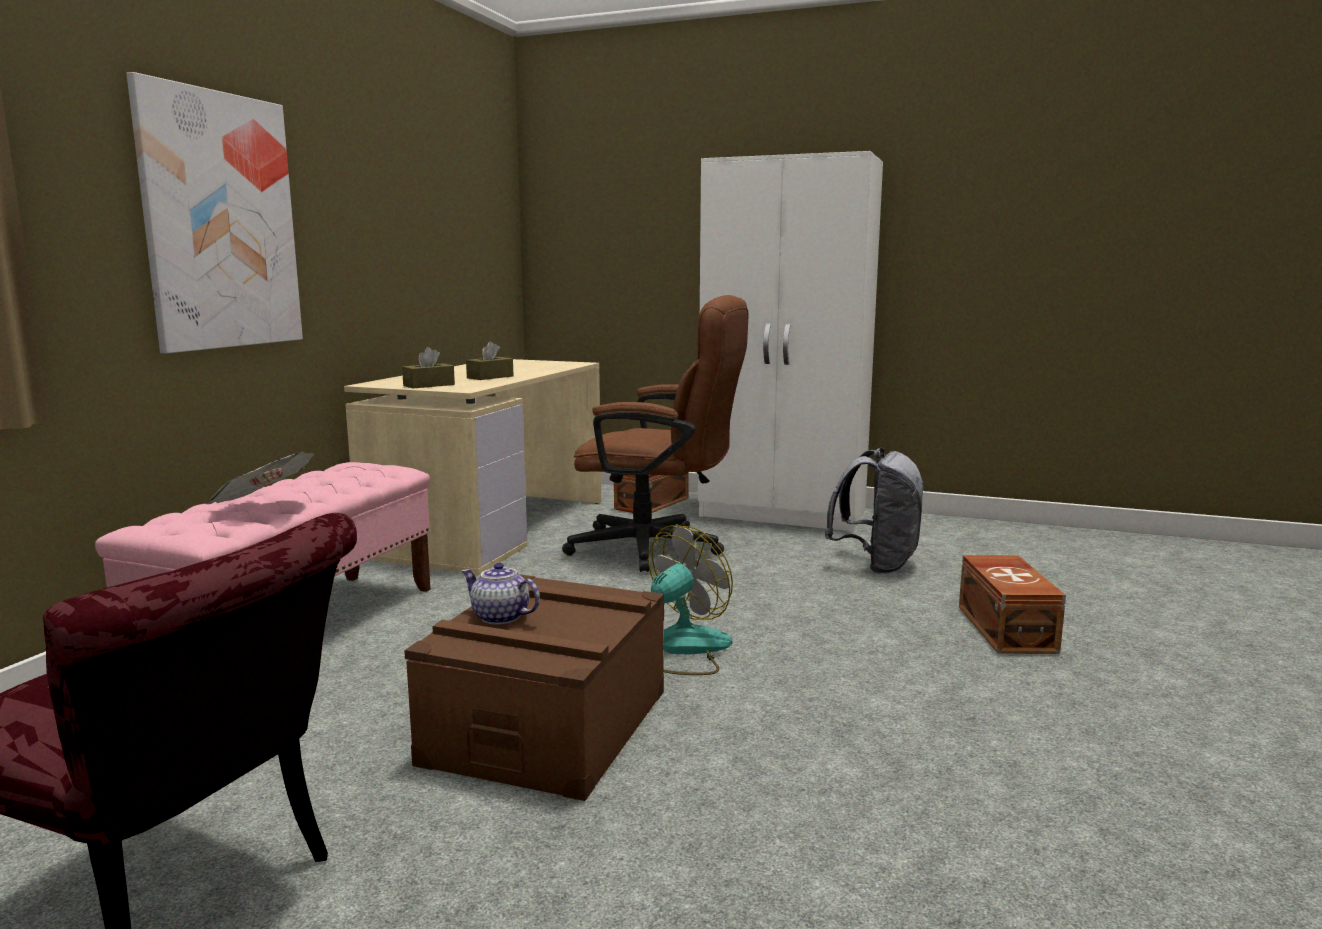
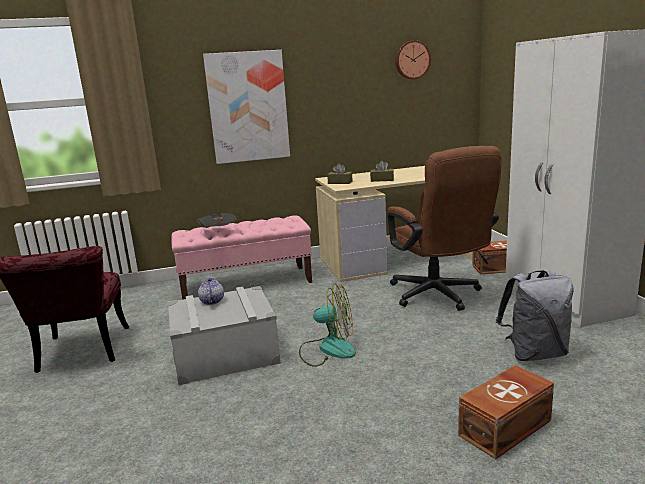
camera: 55 degrees right, 5 degrees up
brown storage box [404,574,664,801] -> grey storage box [167,286,281,385]
none -> wall clock [395,40,431,79]

